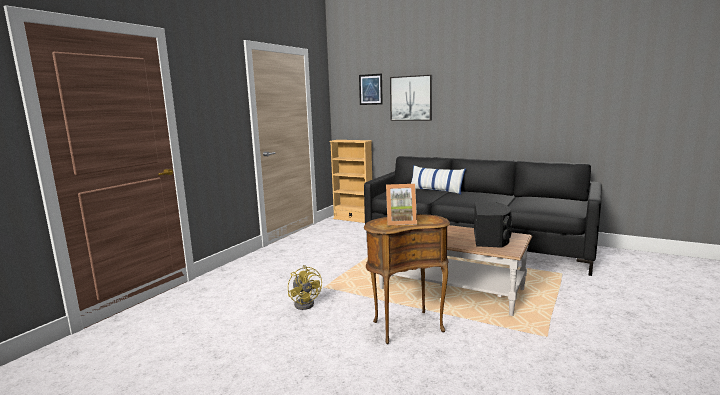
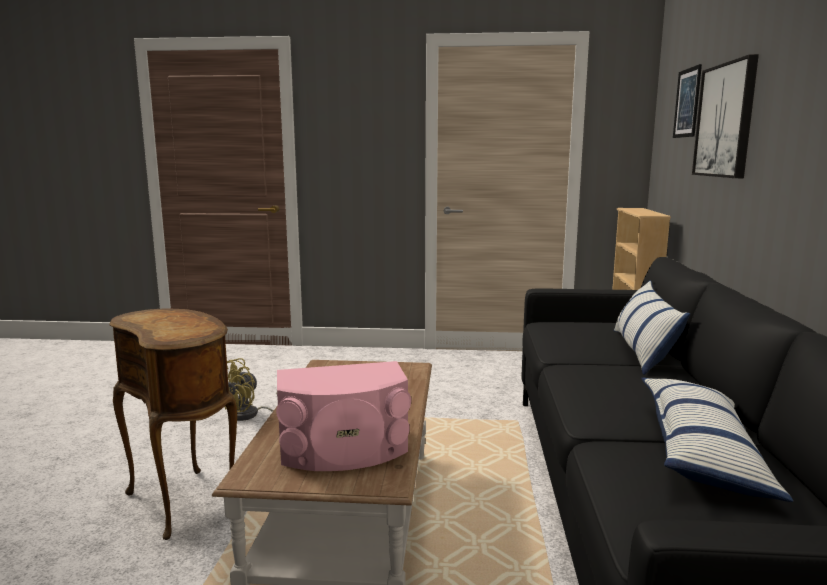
camera: 65 degrees right, 0 degrees up
picture frame [386,184,417,226] -> none
black speaker [474,202,512,248] -> pink speaker [276,361,411,471]
none -> pillow [641,378,793,502]

